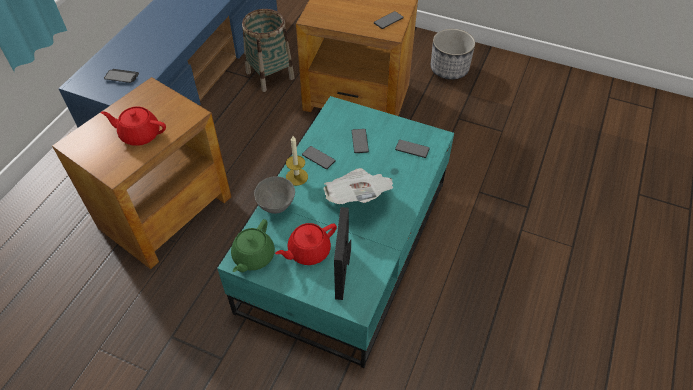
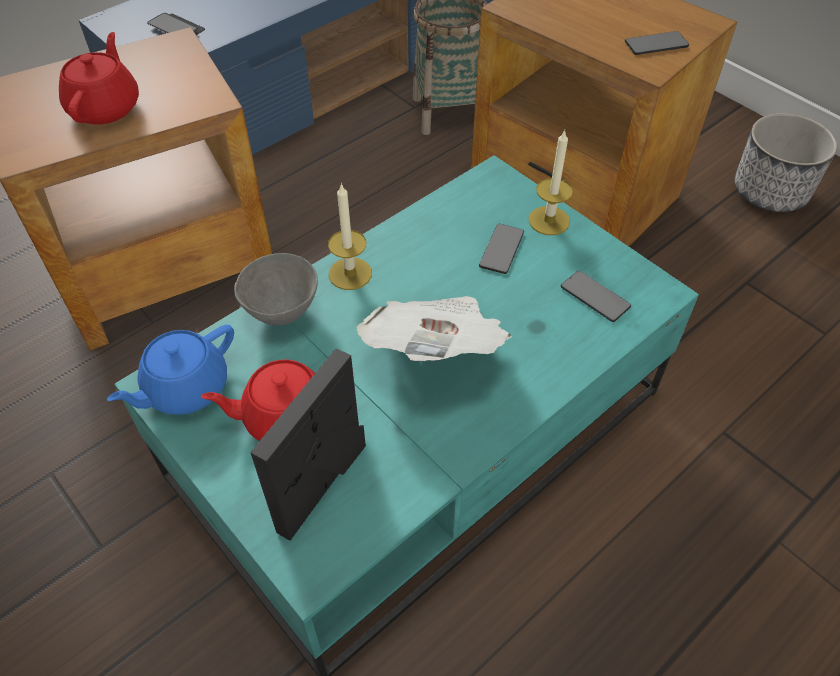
camera: 25 degrees right, 0 degrees up
red teapot [100,106,166,146] -> red teapot turned 60 degrees clockwise [59,32,139,124]
green teapot [231,219,275,272] -> blue teapot [107,325,234,415]
phone [302,146,336,169] -> none
none -> candle [529,130,573,235]

